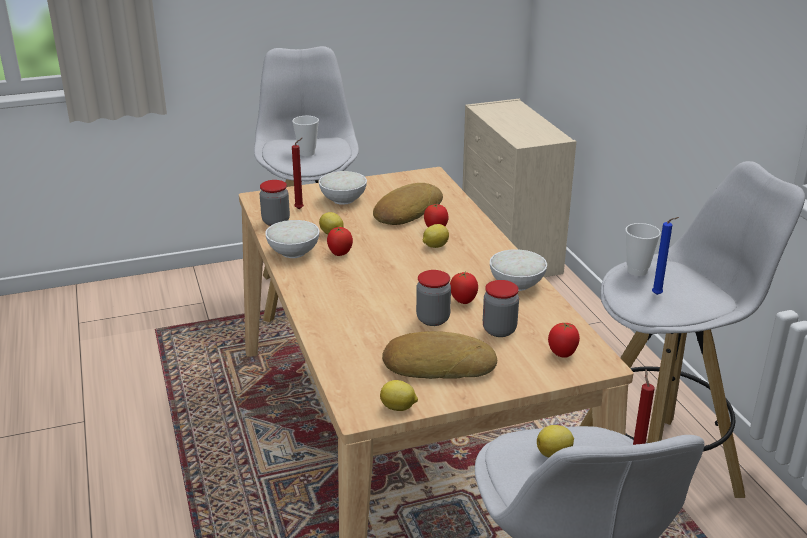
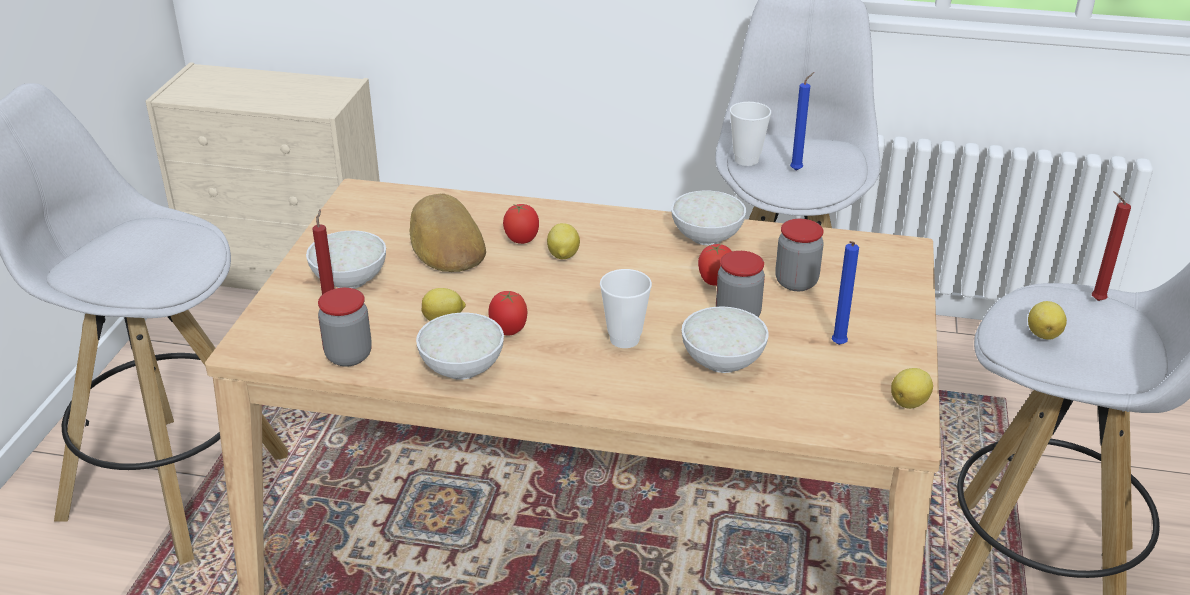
camera: 60 degrees left, 5 degrees up
cup [292,116,319,156] -> cup moved to [600,269,652,348]
bread [382,331,497,379] -> blue candle [832,241,859,345]
tomato [548,322,580,358] -> none
none -> white bowl [682,306,769,373]

